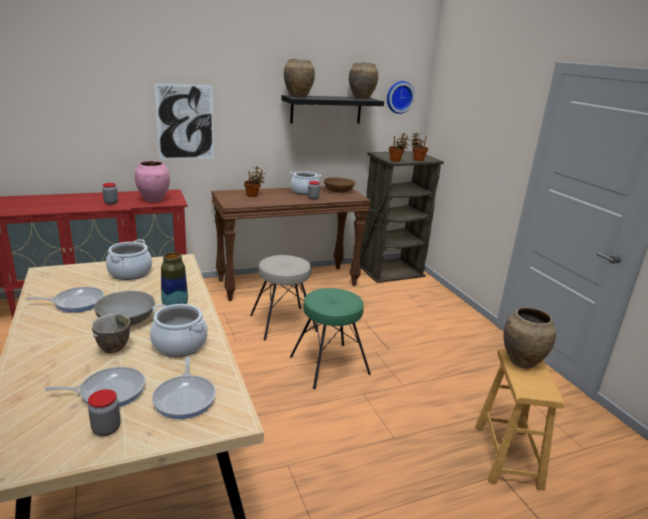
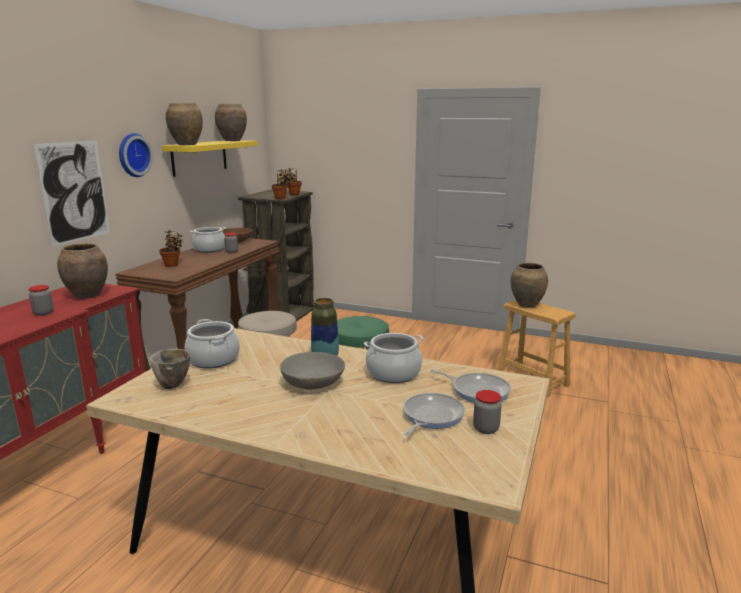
camera: 45 degrees left, 5 degrees down
frying pan [26,287,104,313] -> none
bowl [92,314,130,353] -> bowl moved to [150,348,190,389]
pink vase [135,160,170,202] -> brown vase [57,244,108,299]
black shelf [282,95,384,124] -> yellow shelf [162,140,258,177]
wall clock [387,81,415,114] -> wall clock moved to [119,133,153,177]

